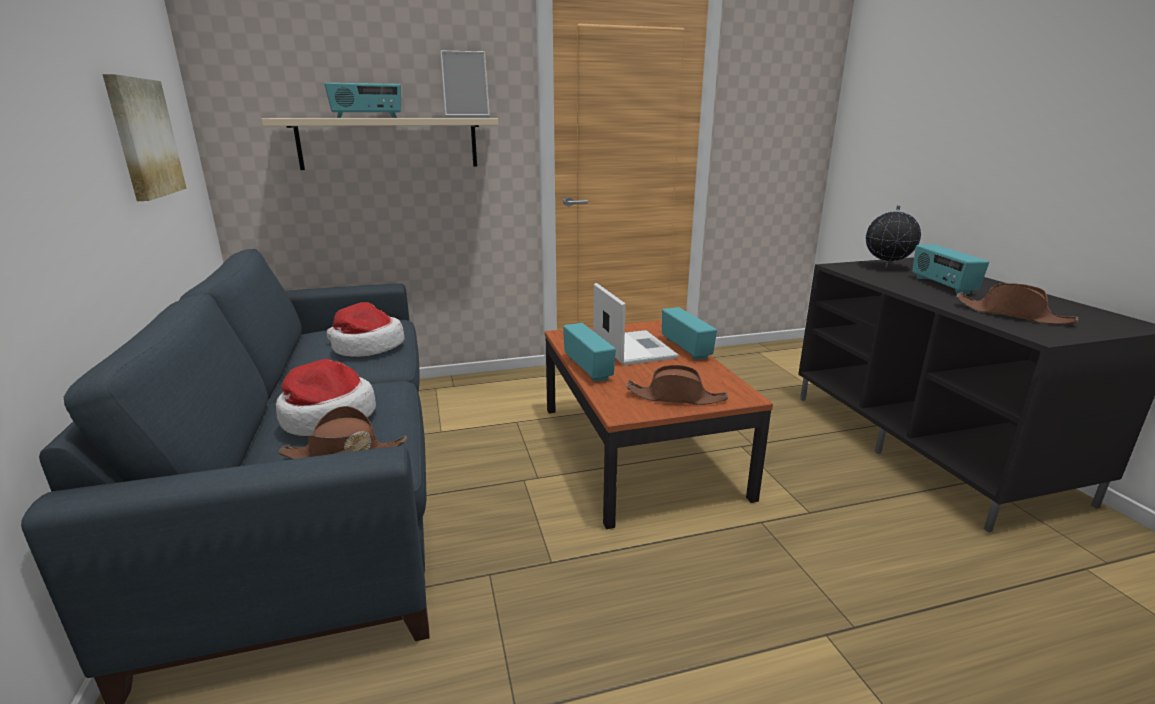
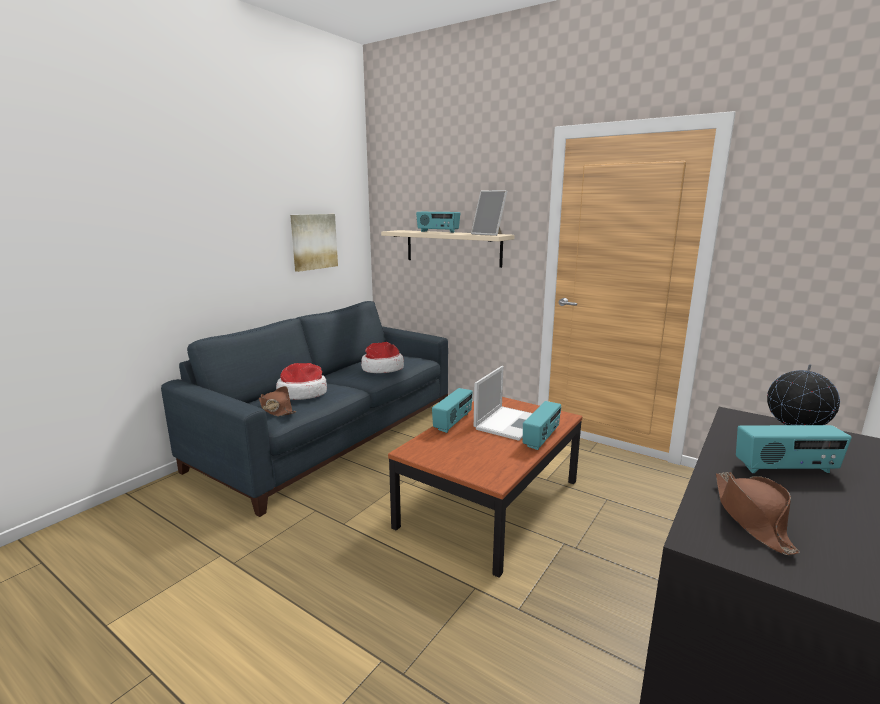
camera: 50 degrees right, 5 degrees down
brown hat [626,365,728,405] -> none
radio [912,245,989,294] -> radio turned 135 degrees counterclockwise [736,425,852,473]

